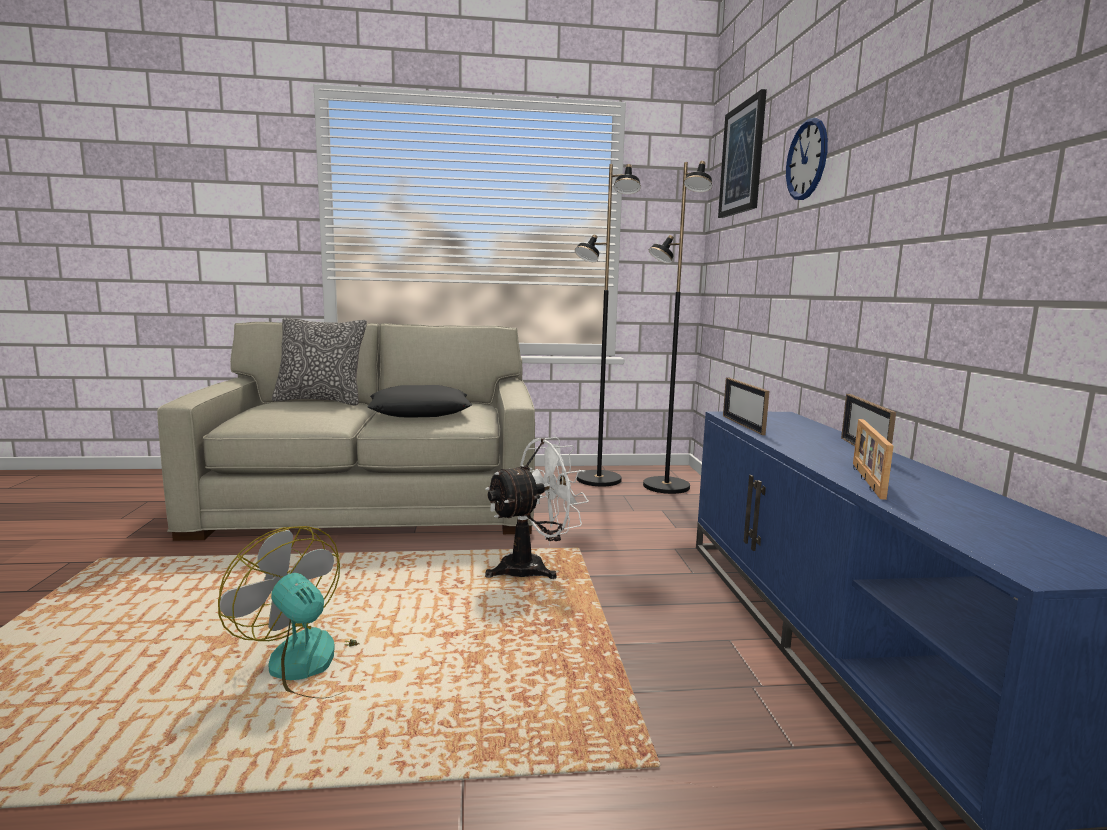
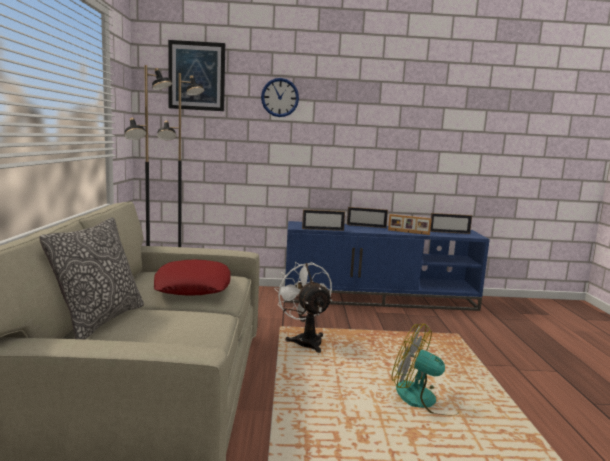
camera: 85 degrees left, 0 degrees up
fan [218,526,362,698] -> fan turned 75 degrees clockwise [392,324,460,415]
black pillow [367,385,472,418] -> red pillow [154,259,231,296]
none -> picture frame [430,213,472,234]

